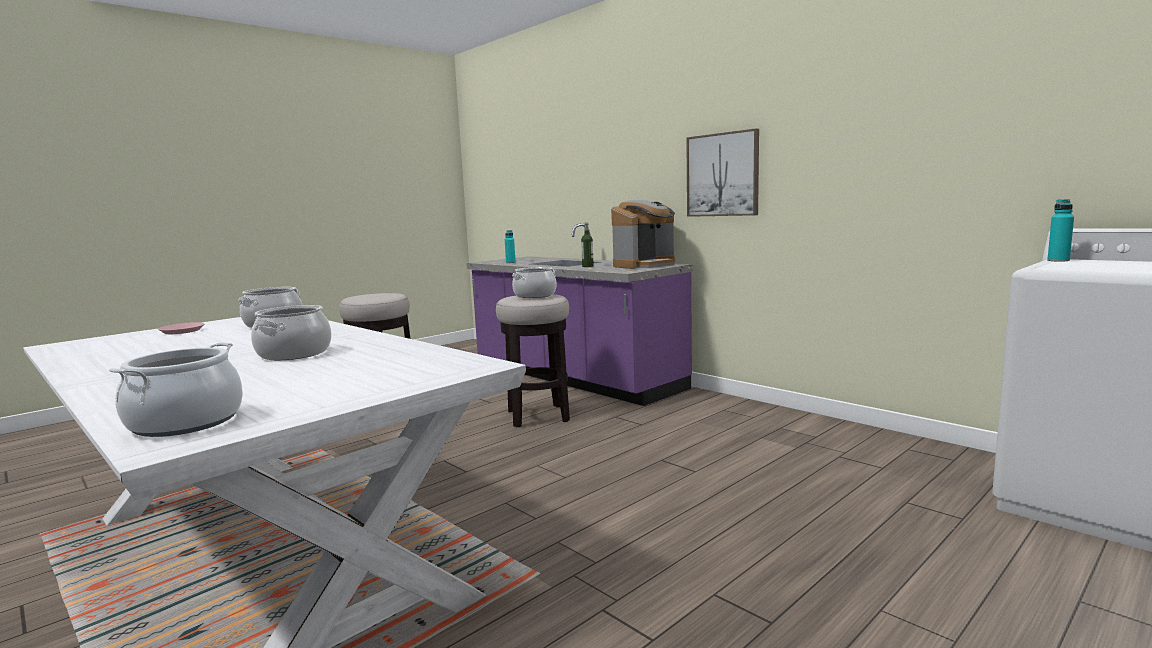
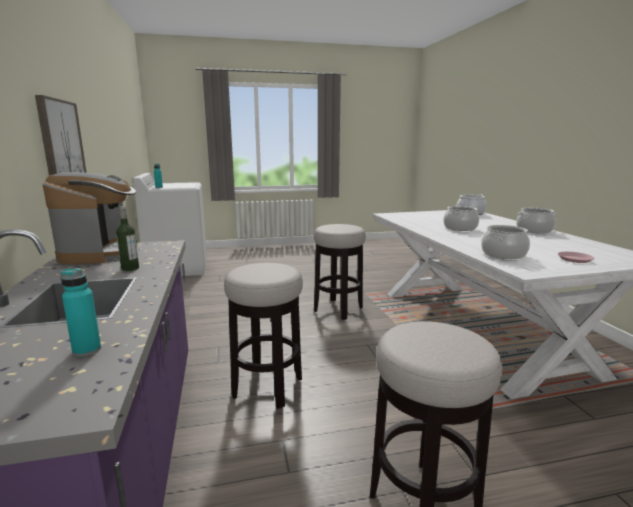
camera: 150 degrees left, 5 degrees up
cooking pot [512,267,556,298] -> cooking pot moved to [516,208,556,234]
coffee machine [611,200,675,269] -> coffee machine turned 90 degrees clockwise [43,172,137,264]
none -> stool [314,224,366,320]

